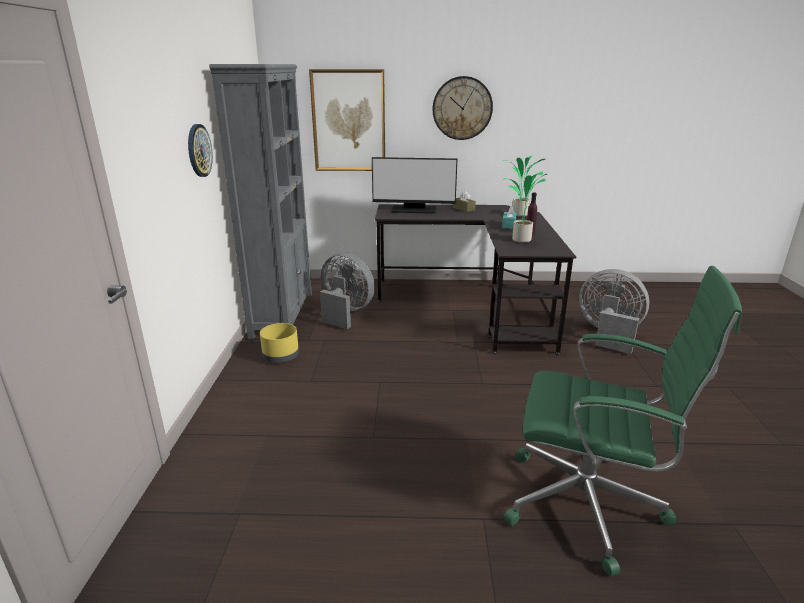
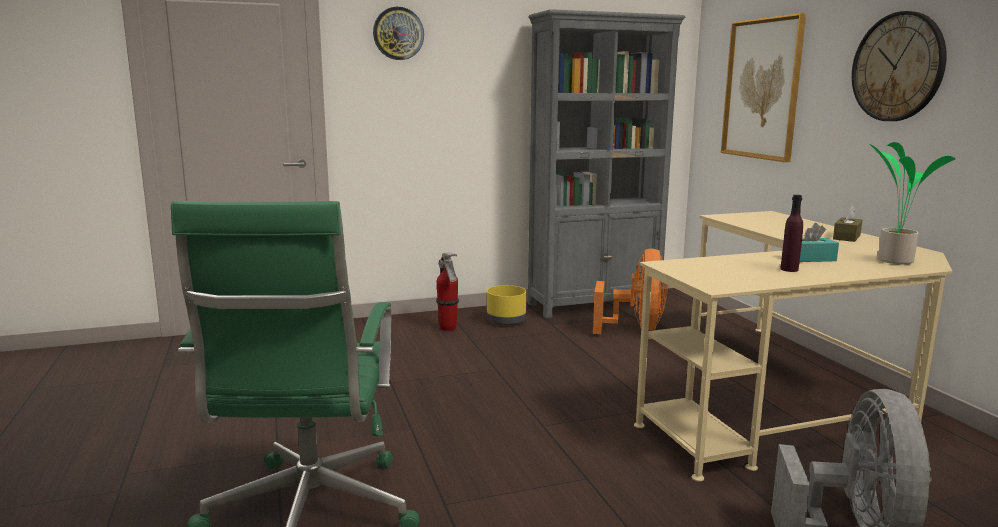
camera: 70 degrees right, 10 degrees down
wall clock [188,124,213,177] -> wall clock moved to [373,7,424,60]
grey fan [320,252,375,329] -> orange fan [593,249,668,334]
monitor [372,157,457,214] -> none
black desk [375,204,576,355] -> beige desk [634,211,952,482]
potted plant [504,172,547,243] -> none
none -> fire extinguisher [436,252,459,331]

